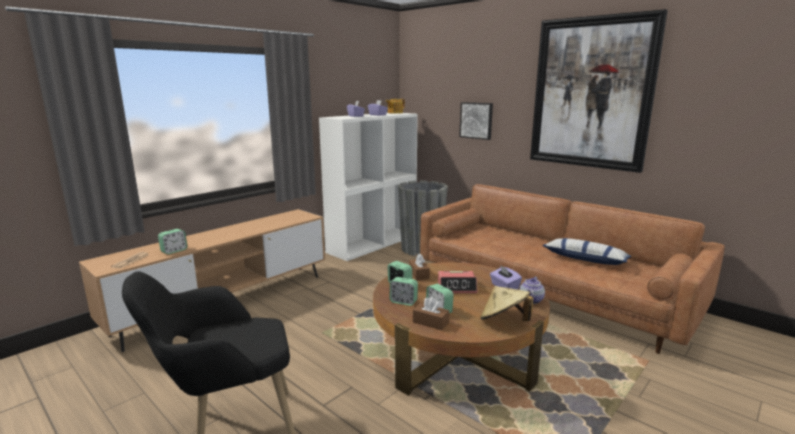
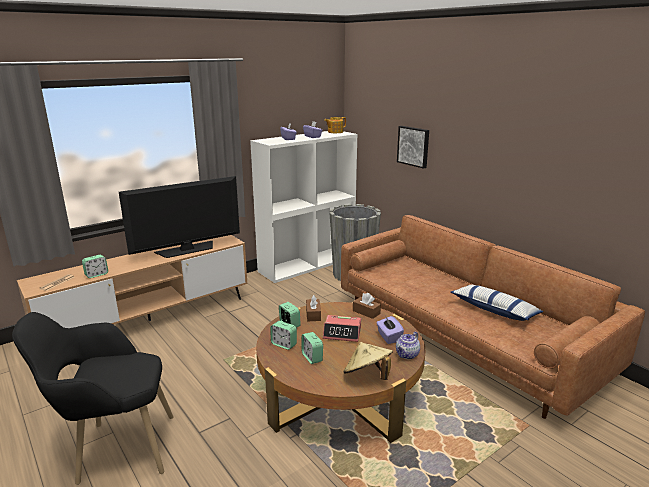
camera: 10 degrees right, 5 degrees up
brown tissue box [413,297,449,330] -> brown tissue box moved to [353,293,381,319]
picture [530,9,668,173] -> none
none -> television [119,176,240,258]

